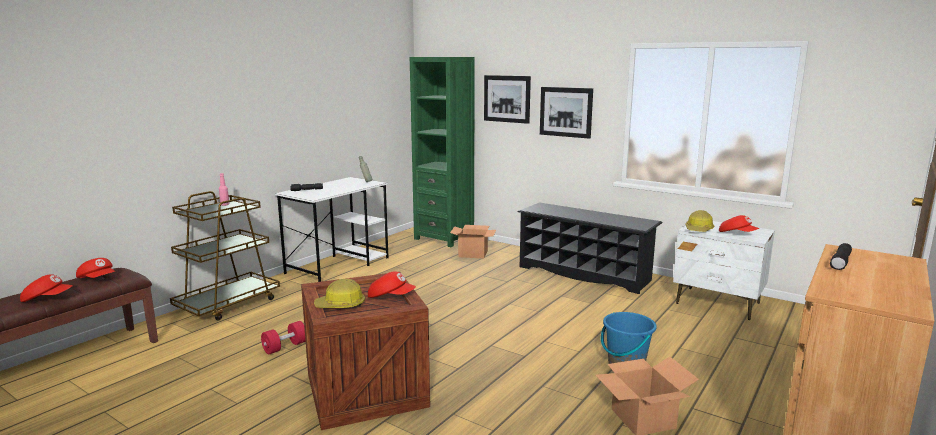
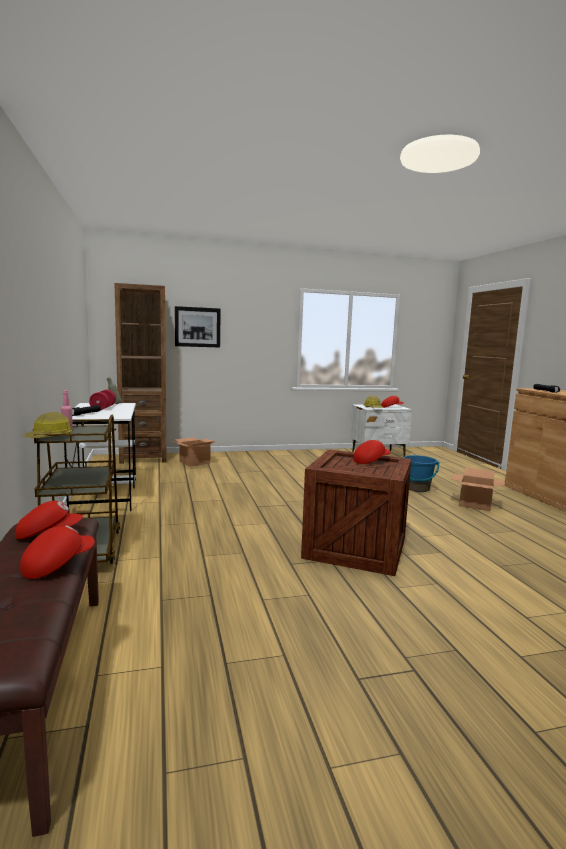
camera: 50 degrees left, 5 degrees down
red dumbbell [261,321,306,354] -> red dumbbell moved to [89,390,116,410]
hard hat [314,279,365,308] -> hard hat moved to [23,412,73,438]
green bookcase [410,57,475,247] -> brown bookcase [114,283,167,464]
black shoe rack [518,203,663,294] -> none
picture [540,87,593,139] -> none

